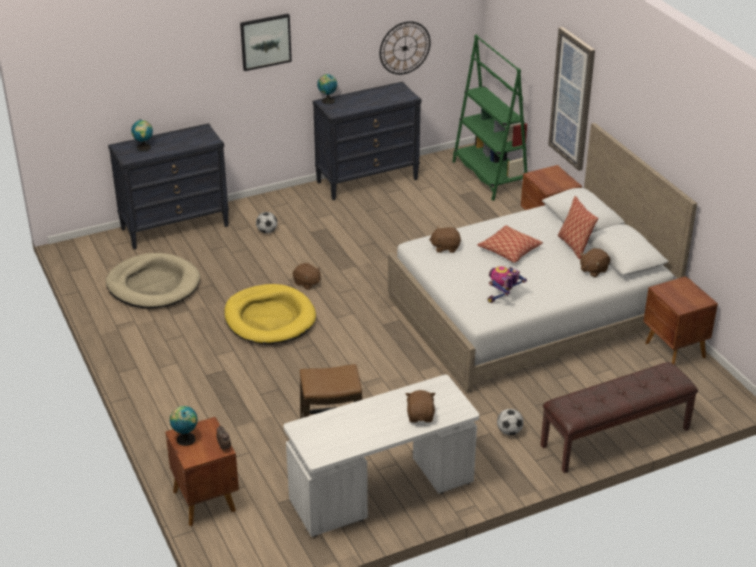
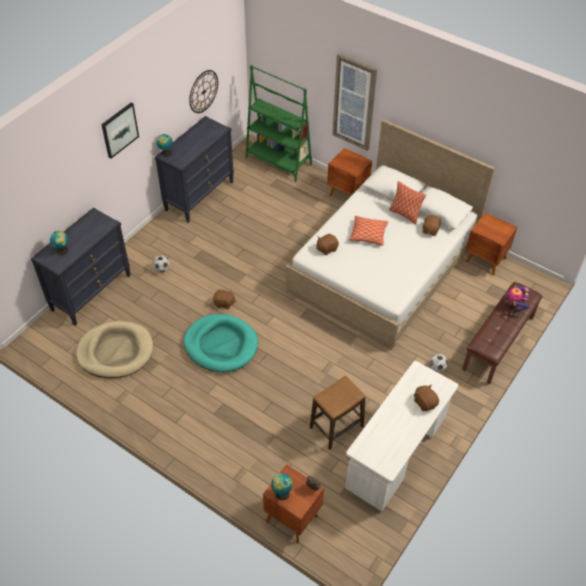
camera: 30 degrees left, 15 degrees up
yellow dog bed [224,284,316,344] -> turquoise dog bed [183,314,258,372]
toy robot [487,266,527,303] -> toy robot moved to [506,285,531,315]

